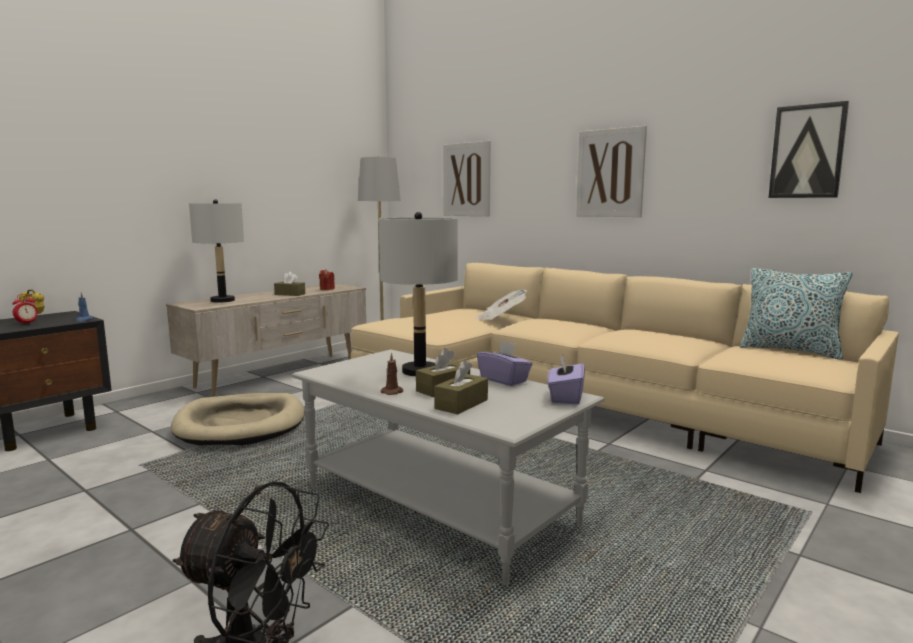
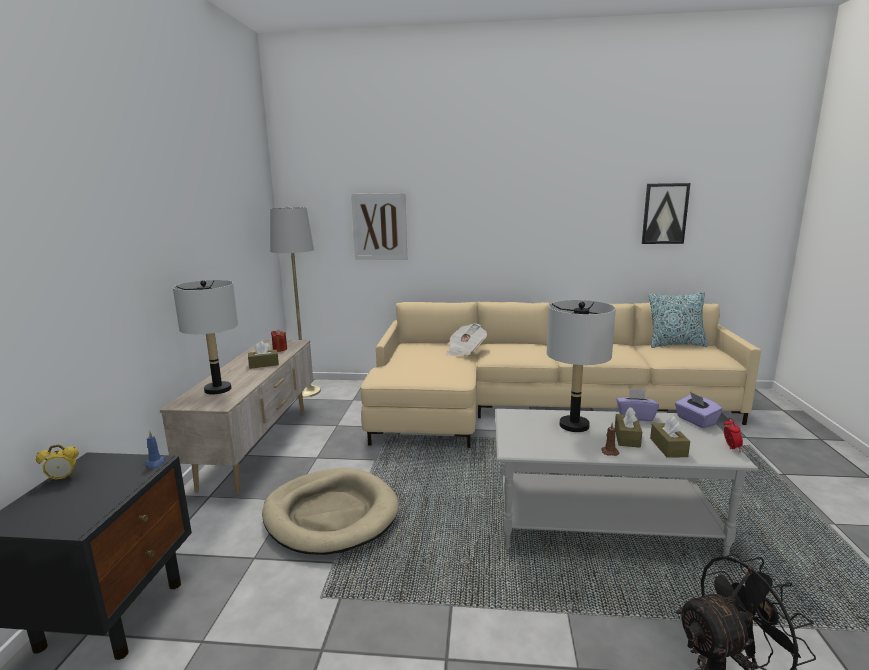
camera: 35 degrees left, 5 degrees up
alarm clock [12,294,38,325] -> alarm clock moved to [724,420,743,452]
picture [576,126,647,217] -> none

